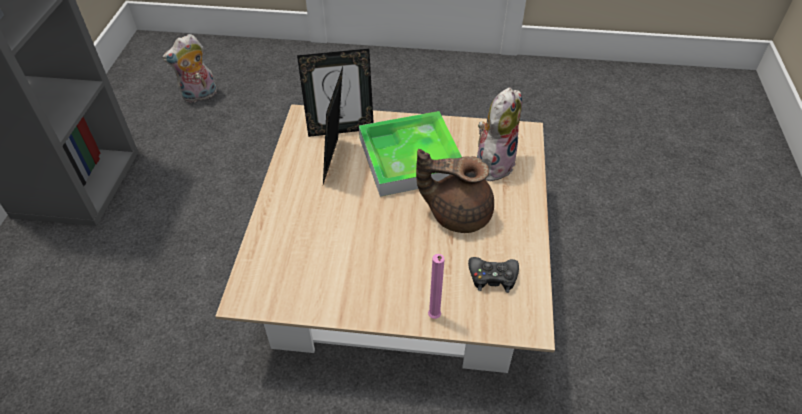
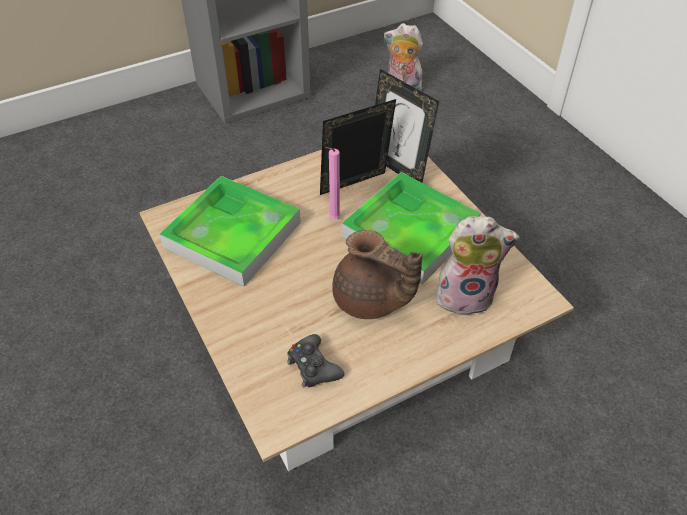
camera: 55 degrees right, 0 degrees up
brown teapot [416,149,494,233] -> brown teapot turned 150 degrees clockwise [332,230,423,319]
pink candle [428,254,445,319] -> pink candle moved to [324,147,341,220]
none -> tray [159,176,301,286]

